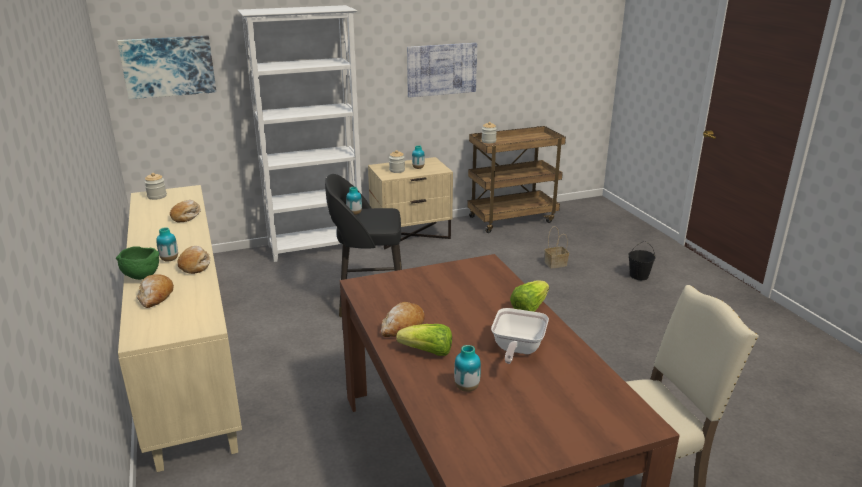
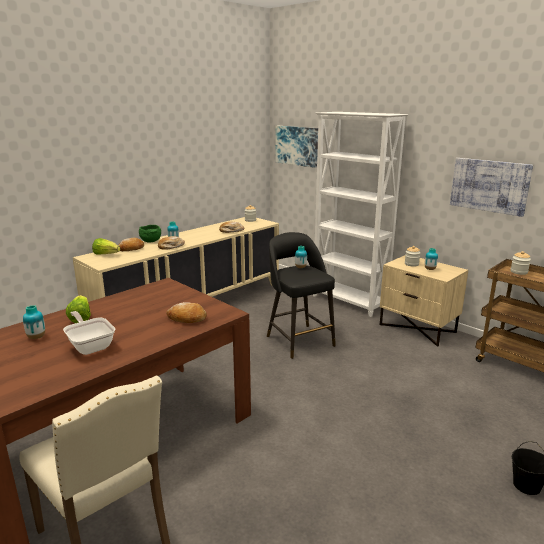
camera: 65 degrees right, 5 degrees down
bread [381,302,425,337] -> bread moved to [166,302,207,323]
frying pan [491,308,549,364] -> frying pan turned 60 degrees clockwise [63,311,115,355]
lettuce [510,280,549,312] -> lettuce moved to [92,238,120,255]
basket [545,226,569,269] -> none

